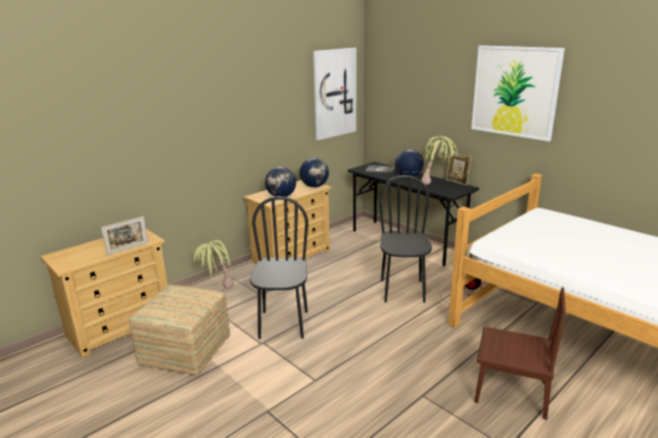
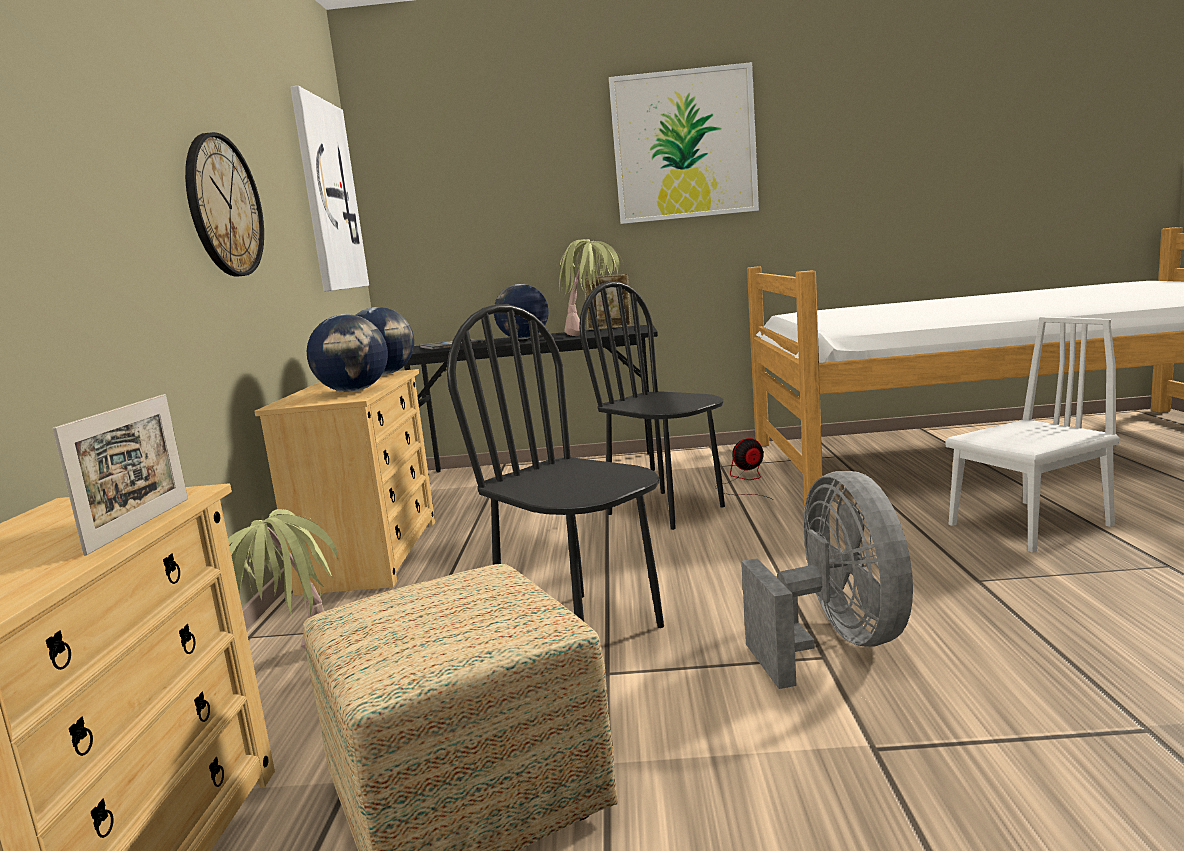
camera: 45 degrees left, 10 degrees down
brown chair [474,288,566,420] -> white chair [945,317,1119,553]
none -> wall clock [185,132,264,277]
none -> grey fan [741,471,913,689]

